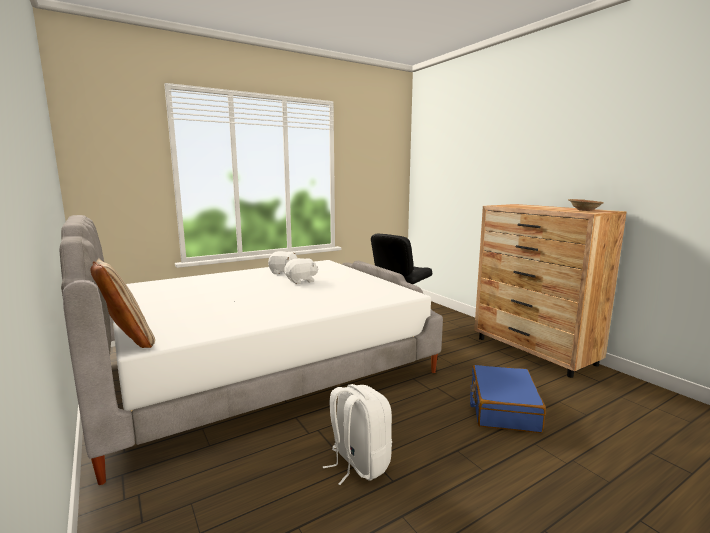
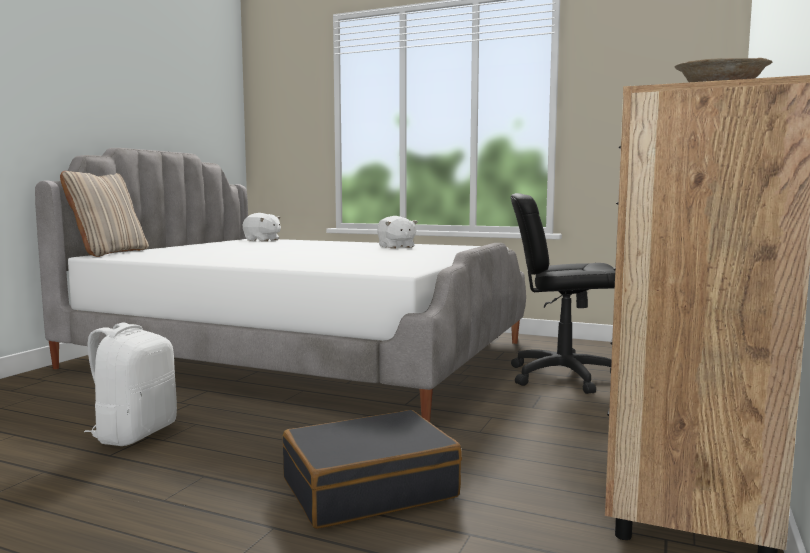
camera: 55 degrees right, 5 degrees down
white plush toy [284,258,318,284] -> white plush toy moved to [243,213,281,241]
blue suitcase [470,365,546,433] -> black suitcase [283,410,462,529]

